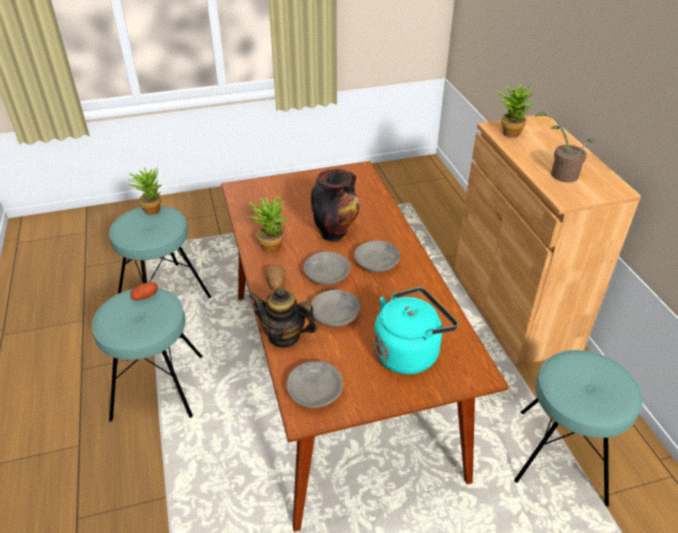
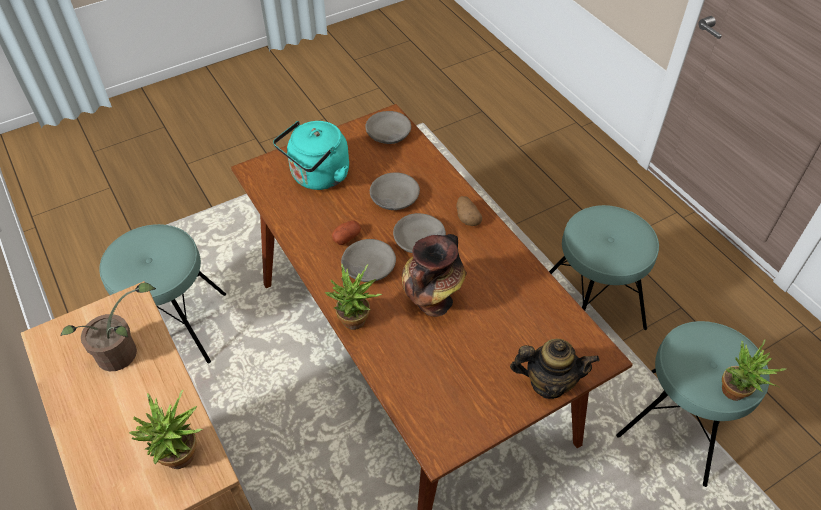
camera: 165 degrees right, 10 degrees up
potato [130,282,158,301] -> potato moved to [332,221,361,245]
potted plant [247,195,289,253] -> potted plant moved to [324,264,382,330]
teapot [249,287,317,348] -> teapot moved to [510,339,600,399]

